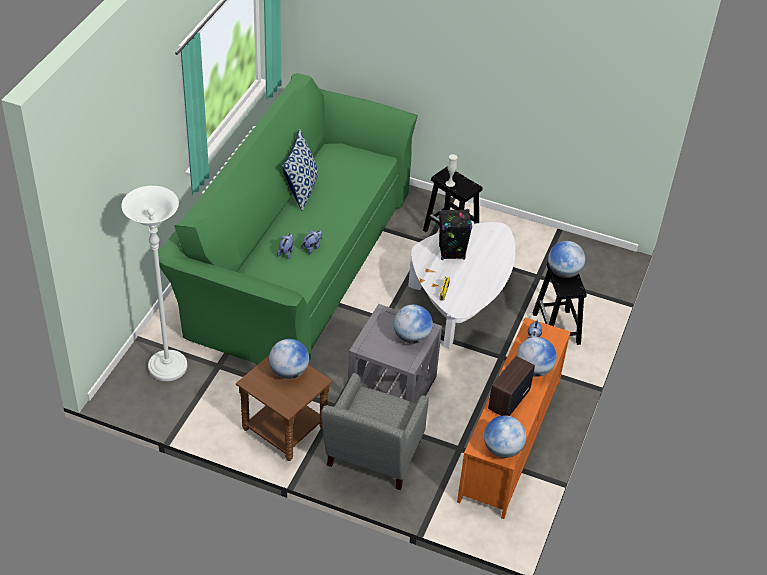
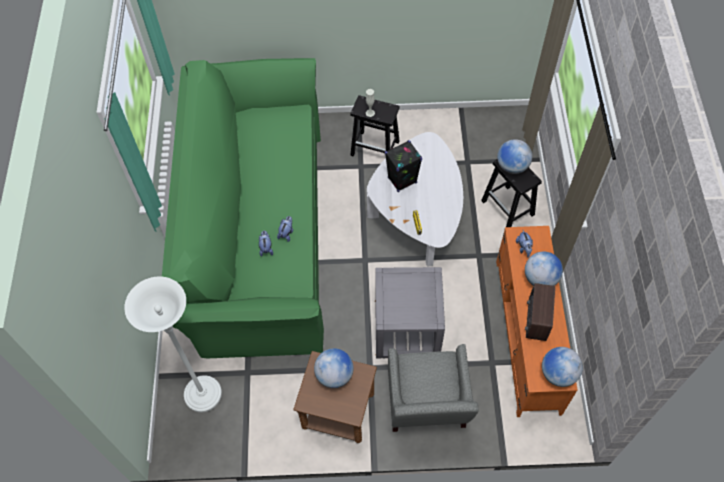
camera: 20 degrees left, 15 degrees up
pillow [282,129,319,211] -> none
globe [394,305,433,344] -> none

